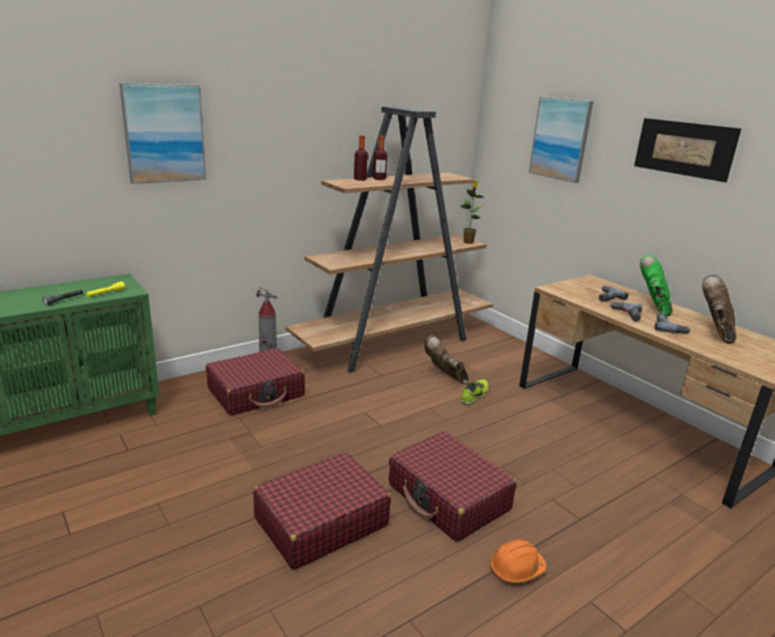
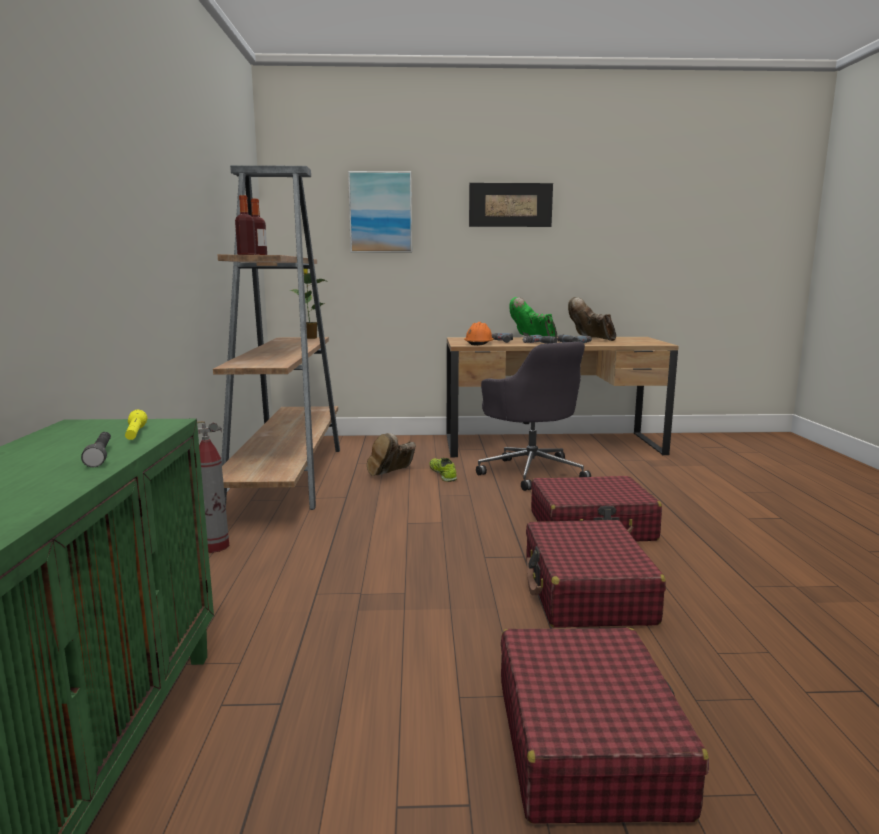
camera: 55 degrees left, 10 degrees down
picture [119,83,206,184] -> none
red suitcase [206,348,305,415] -> red suitcase moved to [501,628,709,824]
brown boot [424,335,468,384] -> brown boot turned 45 degrees counterclockwise [367,433,416,476]
orange hard hat [490,539,546,583] -> orange hard hat moved to [464,322,494,346]
none -> grey office chair [476,342,591,491]

